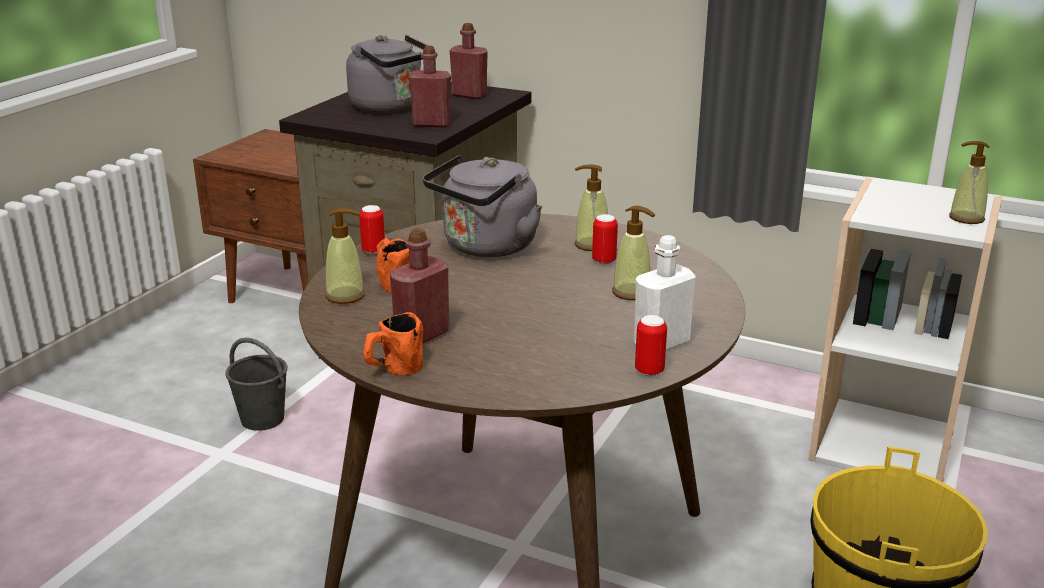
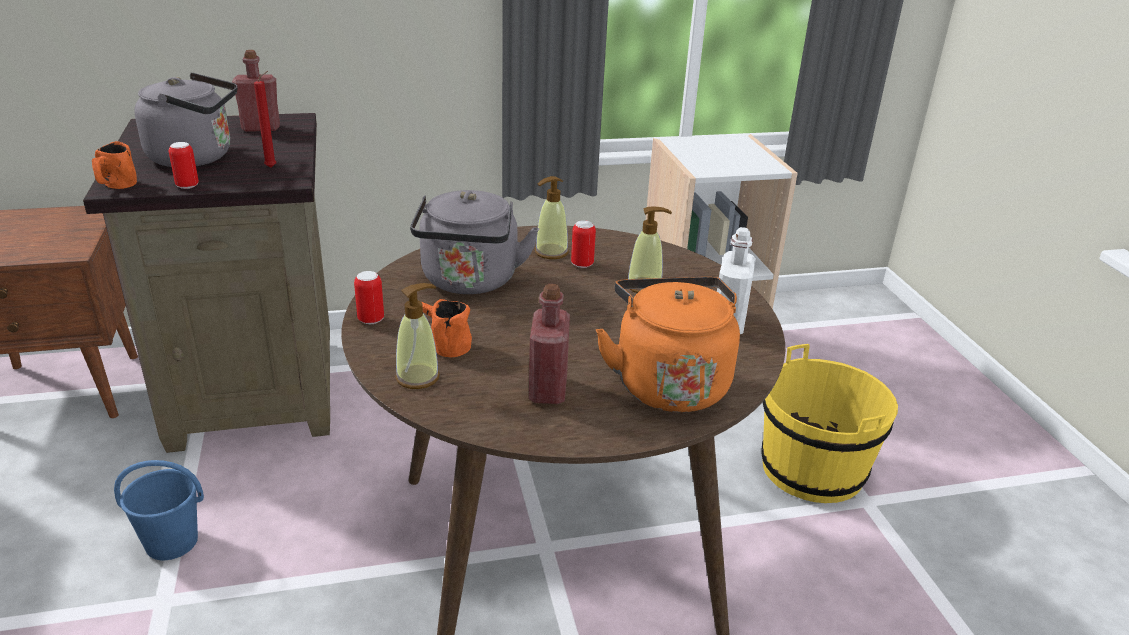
camera: 40 degrees left, 5 degrees up
grey bucket [225,338,287,431] -> blue bucket [114,460,204,560]
orange mug [364,312,423,375] -> orange mug moved to [92,141,137,189]
red bottle [409,46,451,127] -> red candle [254,71,276,168]
can [635,315,667,376] -> can moved to [169,142,199,189]
soap dispenser [949,141,990,224] -> none
none -> orange kettle [596,277,740,412]

